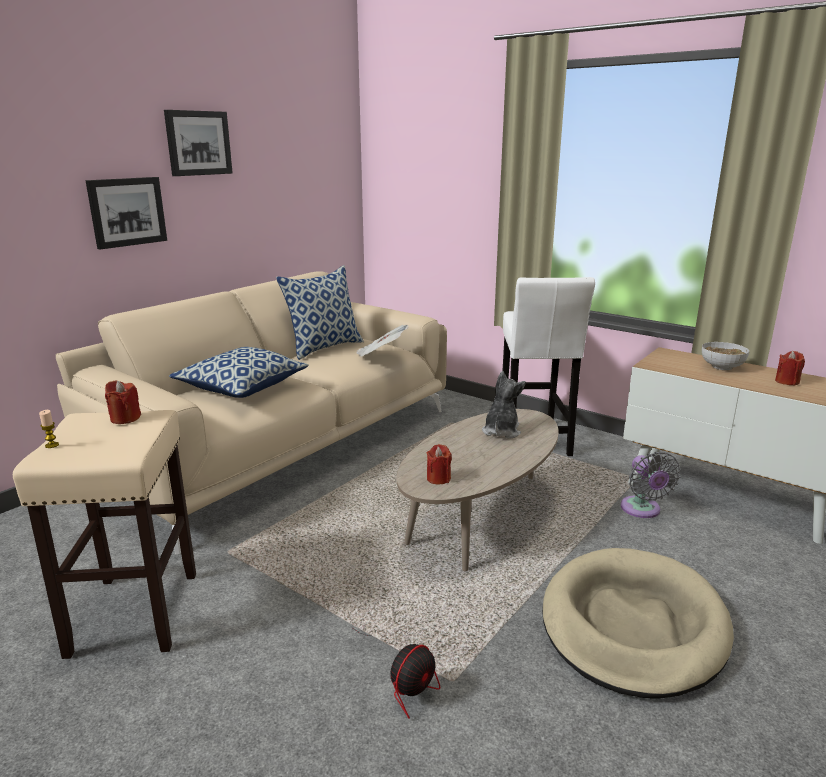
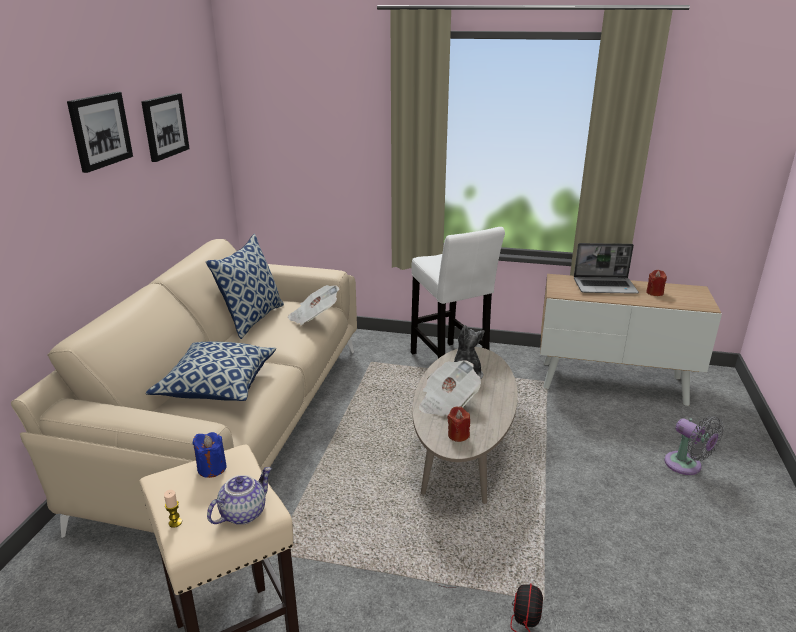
camera: 25 degrees left, 5 degrees up
picture [86,177,167,250] -> picture moved to [141,93,190,162]
red candle [105,380,141,424] -> blue candle [192,432,227,478]
beige dog bed [542,548,734,699] -> none
grey fan [621,452,681,518] -> grey fan moved to [664,416,724,475]
bowl [702,342,749,370] -> laptop [574,243,639,294]
none -> teapot [207,467,272,525]
none -> newspaper [418,360,481,416]

